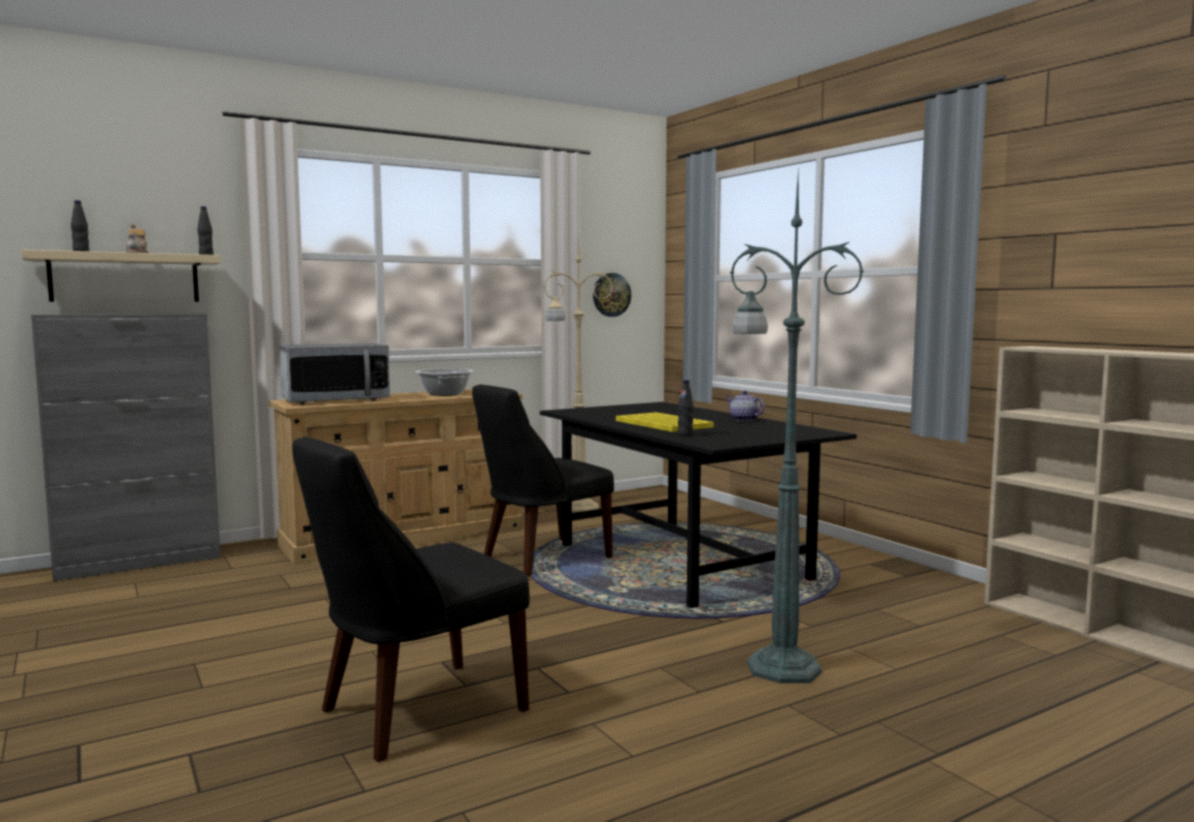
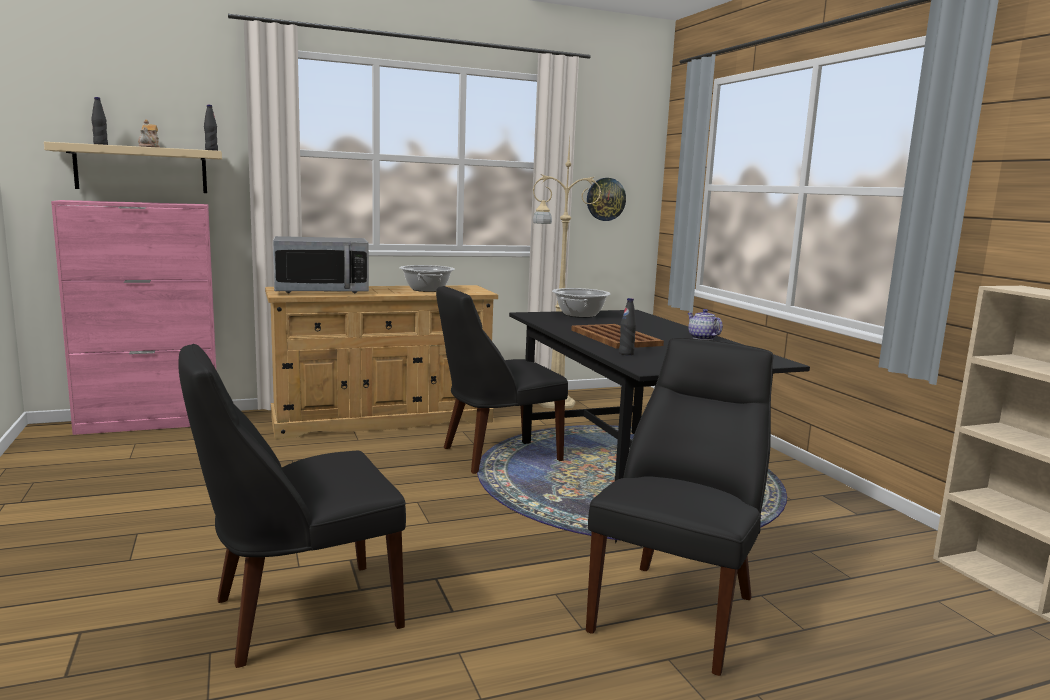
camera: 10 degrees right, 5 degrees up
grey cabinet [31,314,221,581] -> pink cabinet [51,200,216,435]
yellow tray [616,412,714,432] -> brown tray [571,324,664,349]
green floor lamp [730,175,864,683] -> black chair [586,338,773,676]
none -> cooking pot [552,288,611,318]

